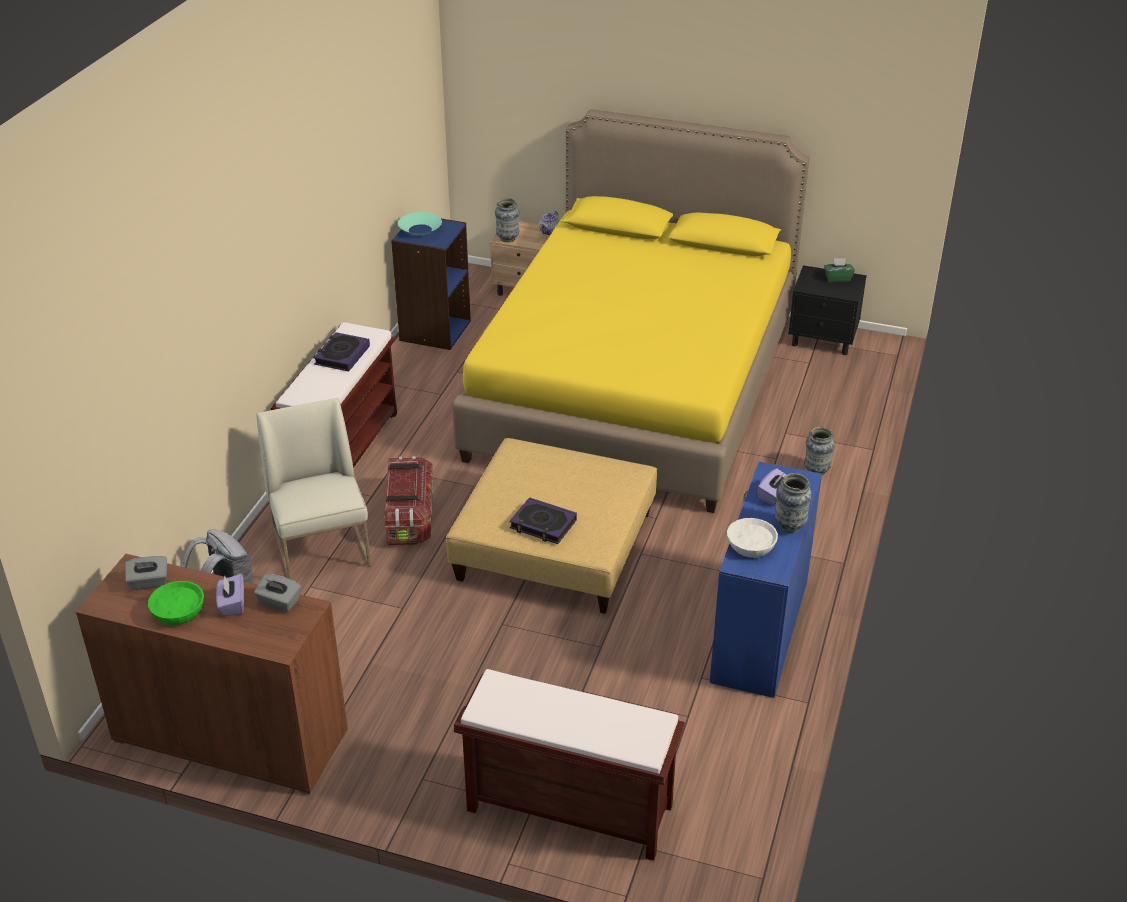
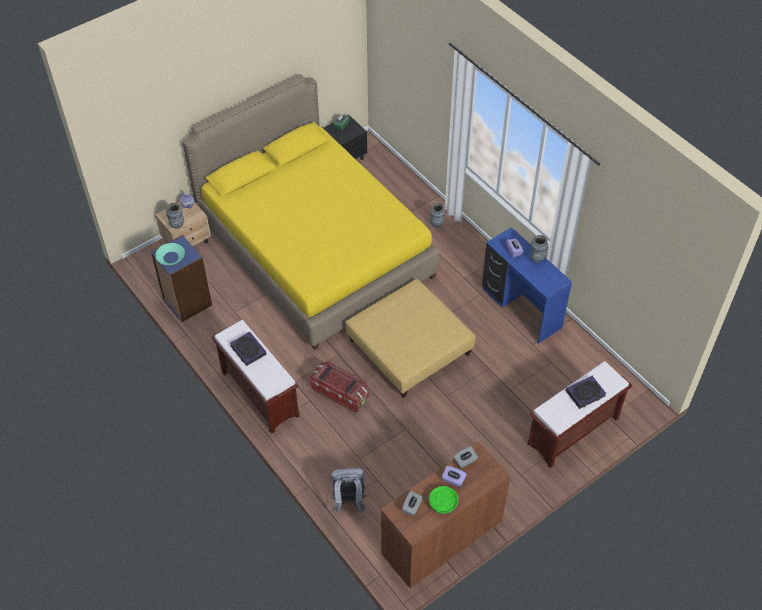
camera: 55 degrees left, 15 degrees up
white chair [256,398,371,580] -> none
book [509,497,577,544] -> book moved to [566,376,606,409]
white bowl [727,518,778,558] -> none

